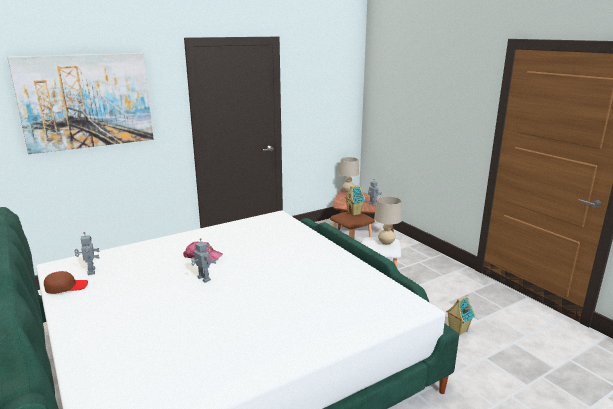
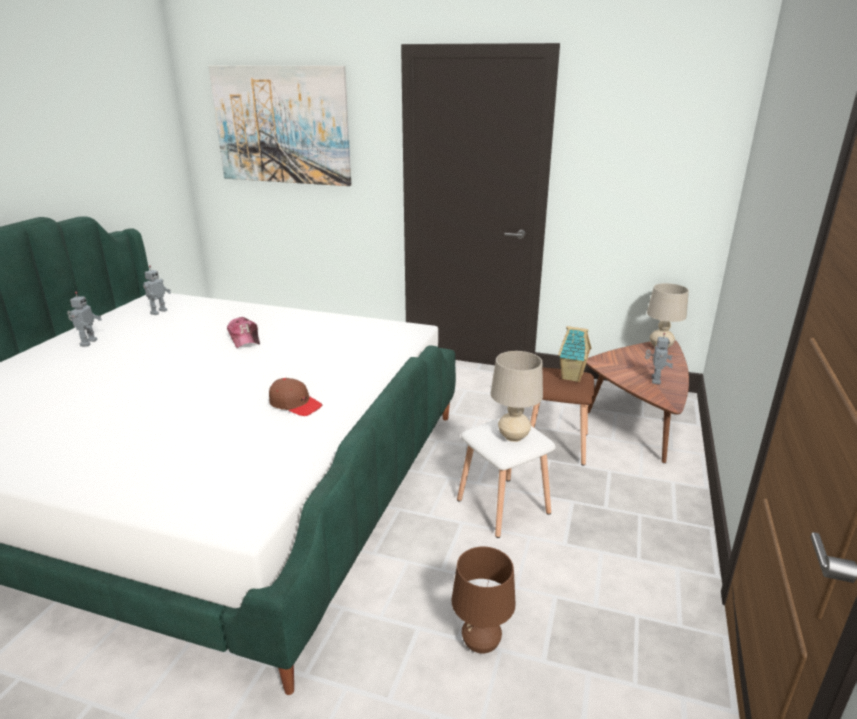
camera: 50 degrees right, 5 degrees up
brown cap [44,271,88,294] -> brown cap moved to [269,378,322,416]
toy robot [191,238,216,282] -> toy robot moved to [67,292,102,347]
toy house [446,295,475,336] -> brown table lamp [452,547,516,654]

